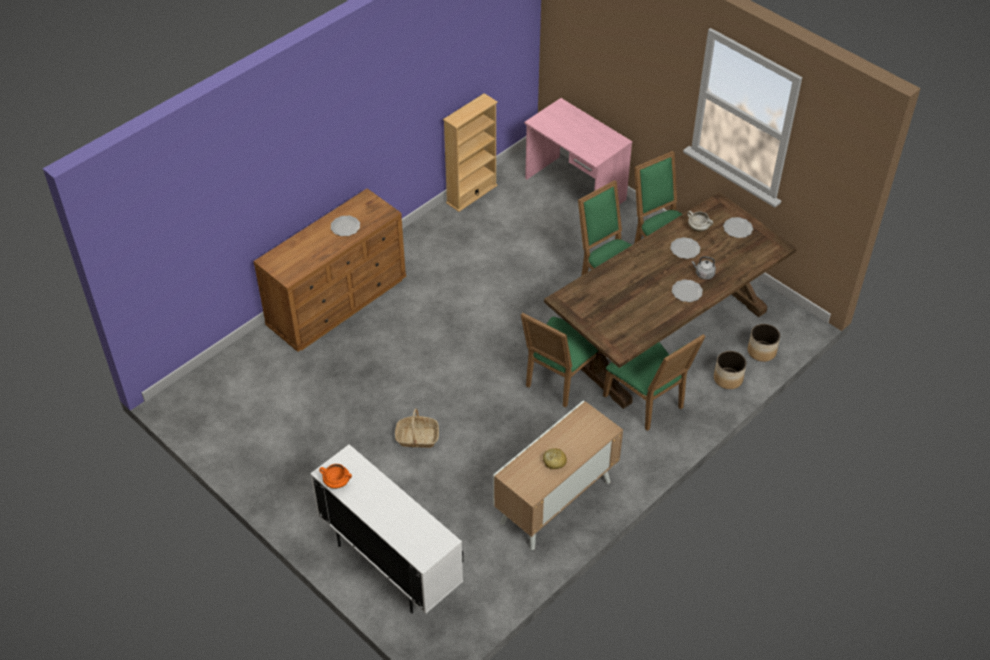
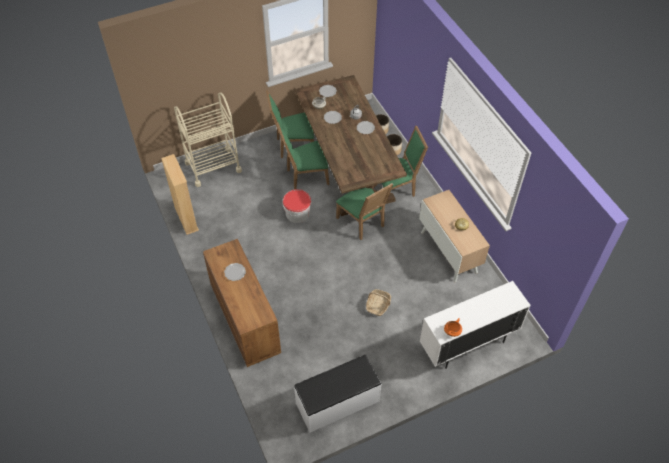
camera: 70 degrees left, 5 degrees up
pink desk [524,98,632,205] -> beige cart [174,92,242,187]
none -> bucket [283,189,311,223]
none -> white bench [294,355,382,433]

